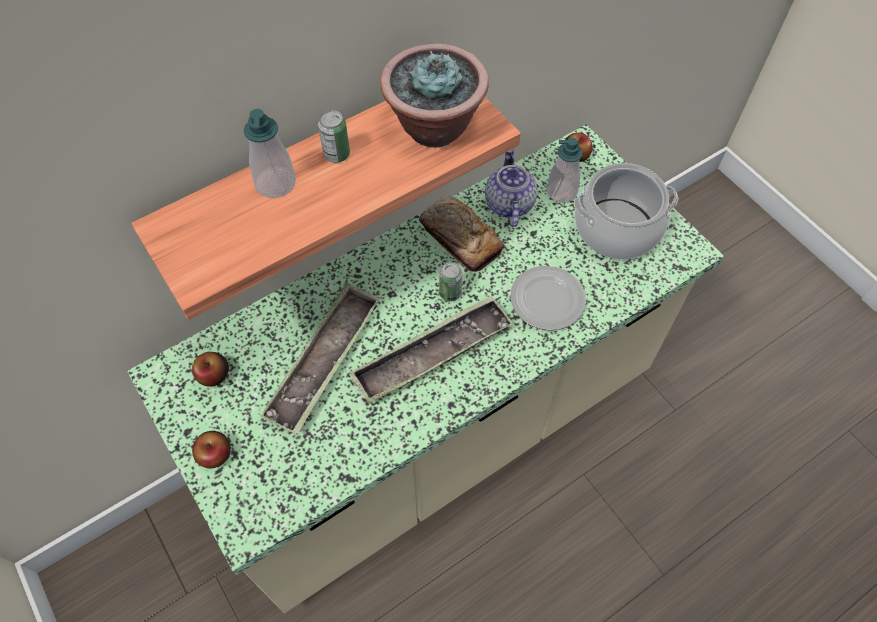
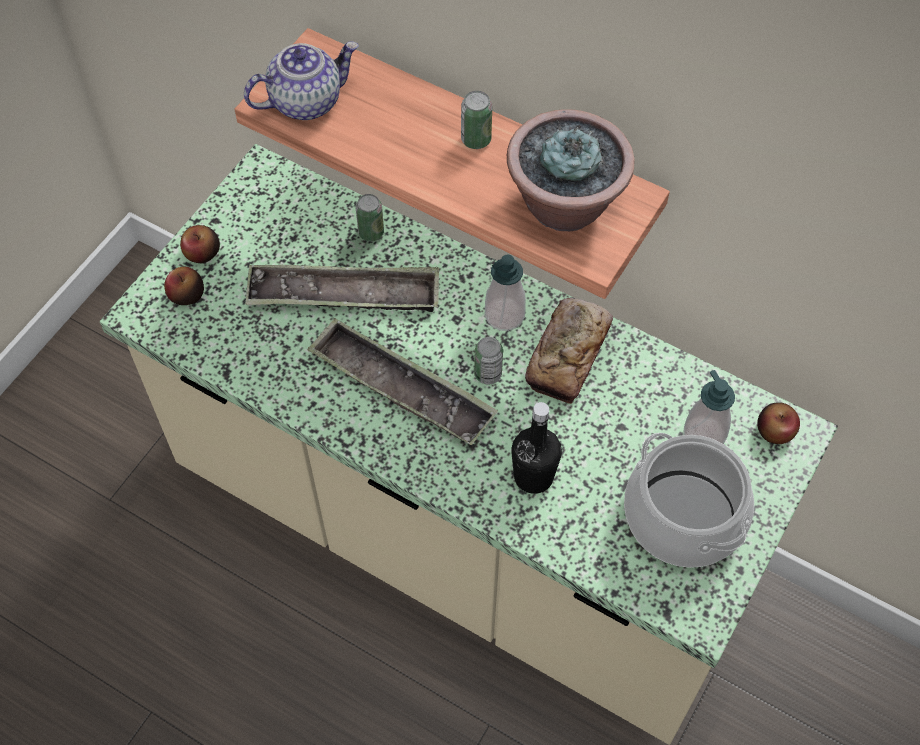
camera: 65 degrees right, 0 degrees up
apple [192,352,229,387] -> apple moved to [164,267,204,305]
soap dispenser [244,109,296,198] -> soap dispenser moved to [485,255,526,331]
teapot [485,149,537,227] -> teapot moved to [244,41,359,120]
plate [510,266,586,330] -> black bottle [511,402,562,494]
none -> can [356,194,384,242]

